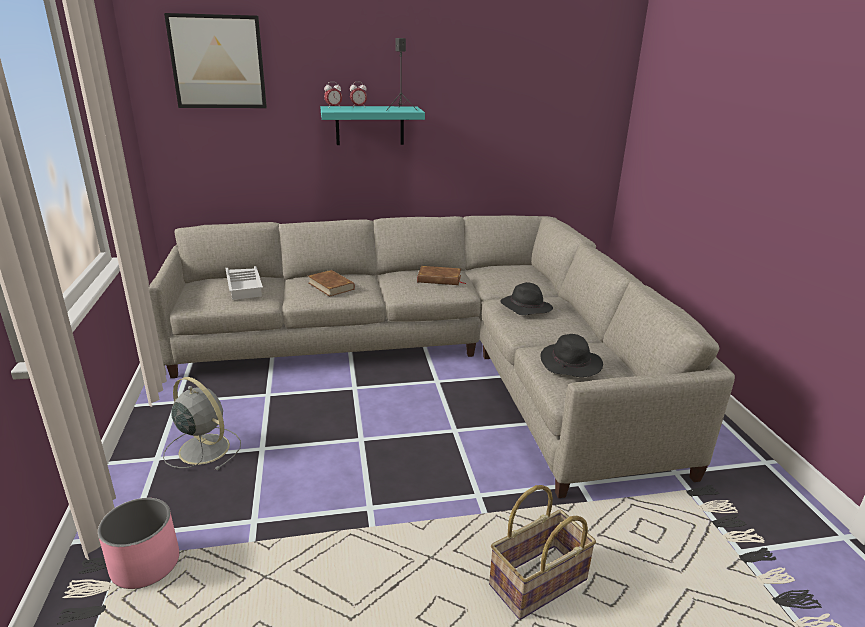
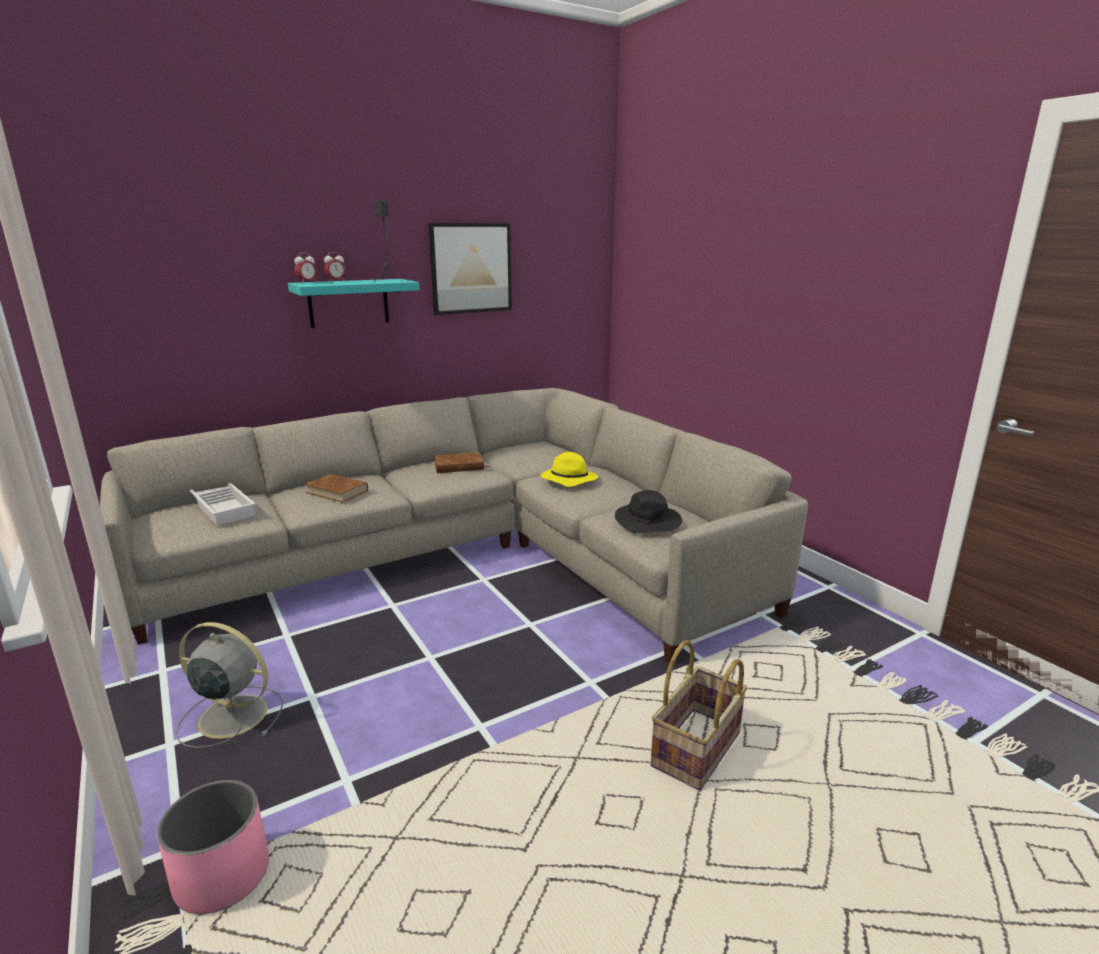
camera: 20 degrees left, 5 degrees down
picture [164,13,267,108] -> picture moved to [428,223,512,315]
black hat [501,282,553,315] -> yellow hat [541,452,598,487]

